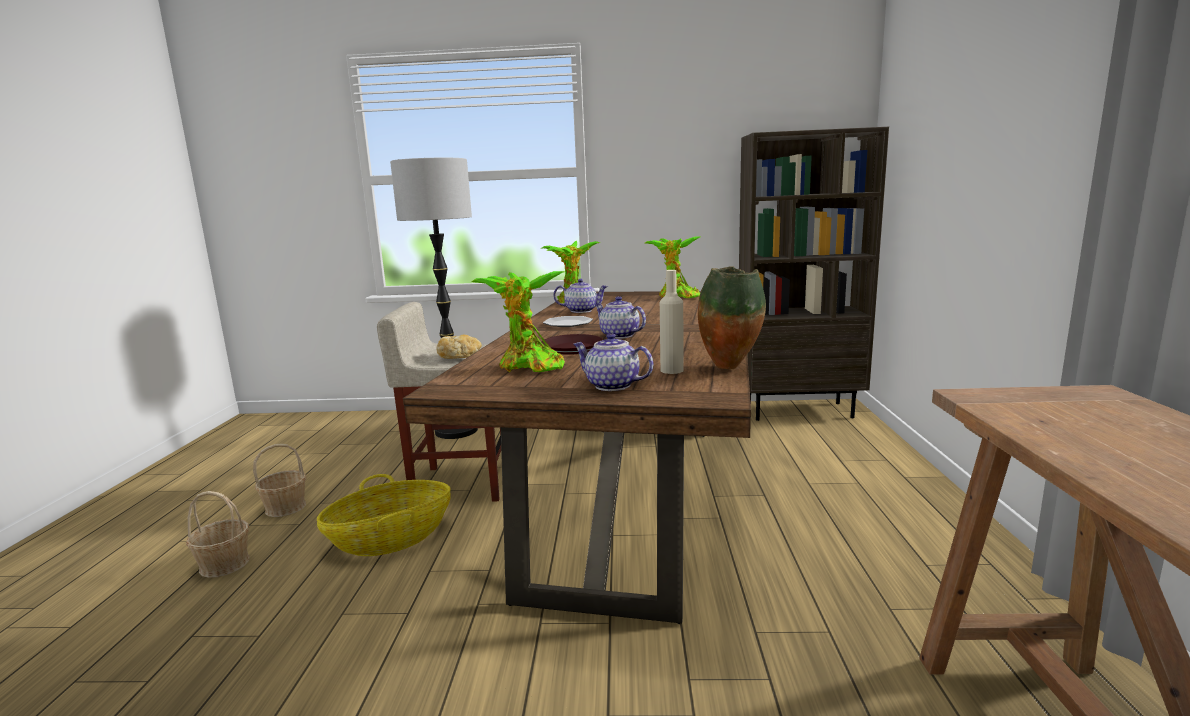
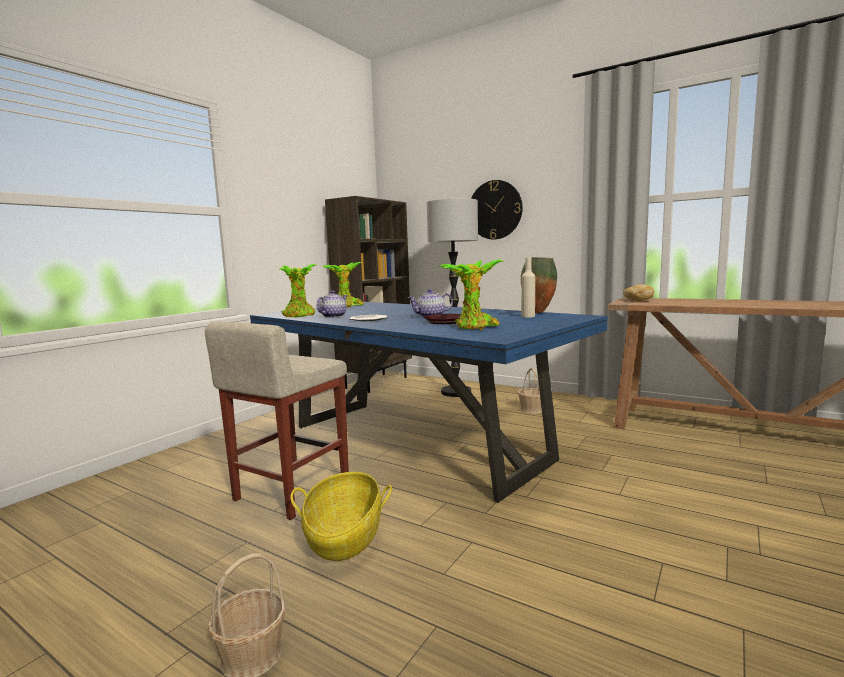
camera: 60 degrees left, 5 degrees down
basket [253,444,306,517] -> basket moved to [517,368,542,414]
floor lamp [390,158,478,439] -> floor lamp moved to [427,198,478,397]
brown dining table [403,291,751,624] -> blue dining table [250,302,608,503]
bread [436,335,482,359] -> bread moved to [623,284,654,301]
teapot [573,333,653,391] -> none
none -> wall clock [471,180,523,239]

